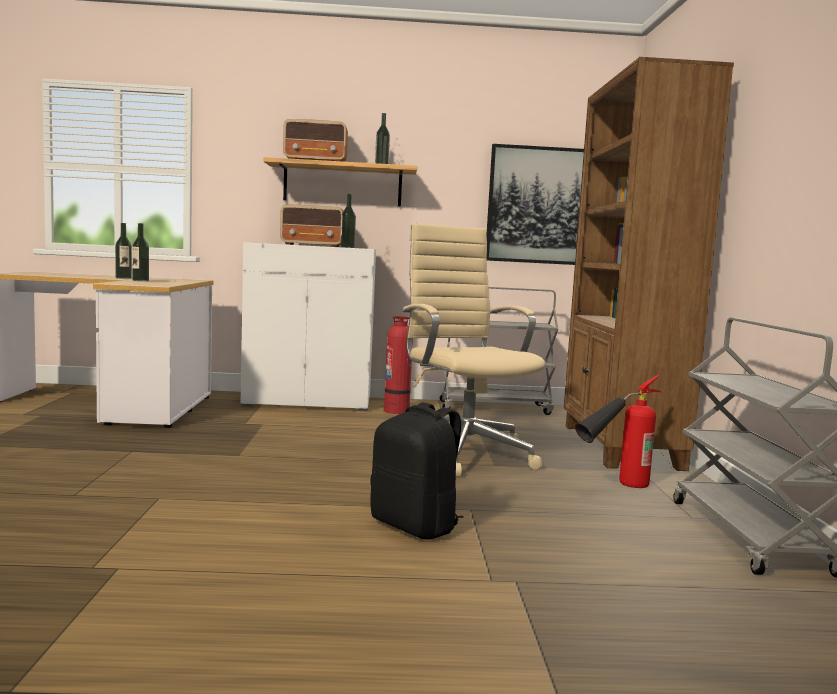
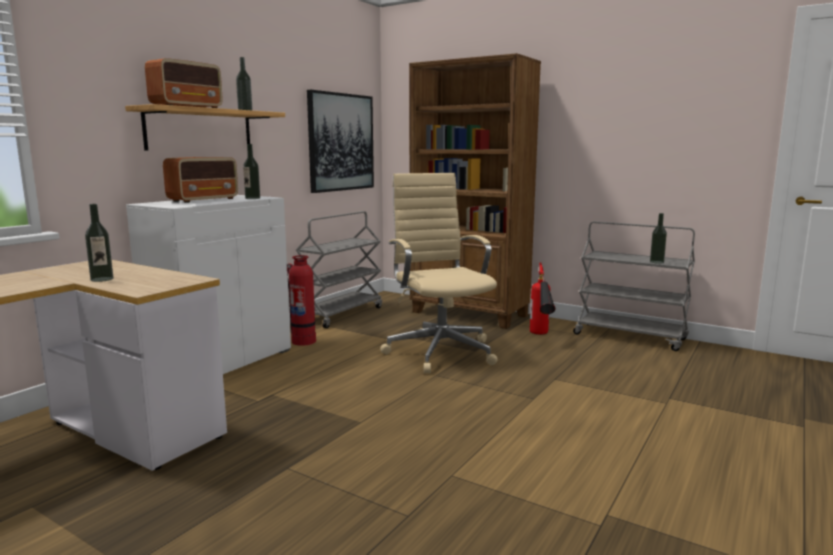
camera: 55 degrees left, 5 degrees up
bottle [115,223,132,279] -> bottle moved to [650,213,667,264]
black backpack [370,402,464,540] -> none
beige office chair [402,223,545,477] -> beige office chair turned 60 degrees clockwise [380,173,498,373]

